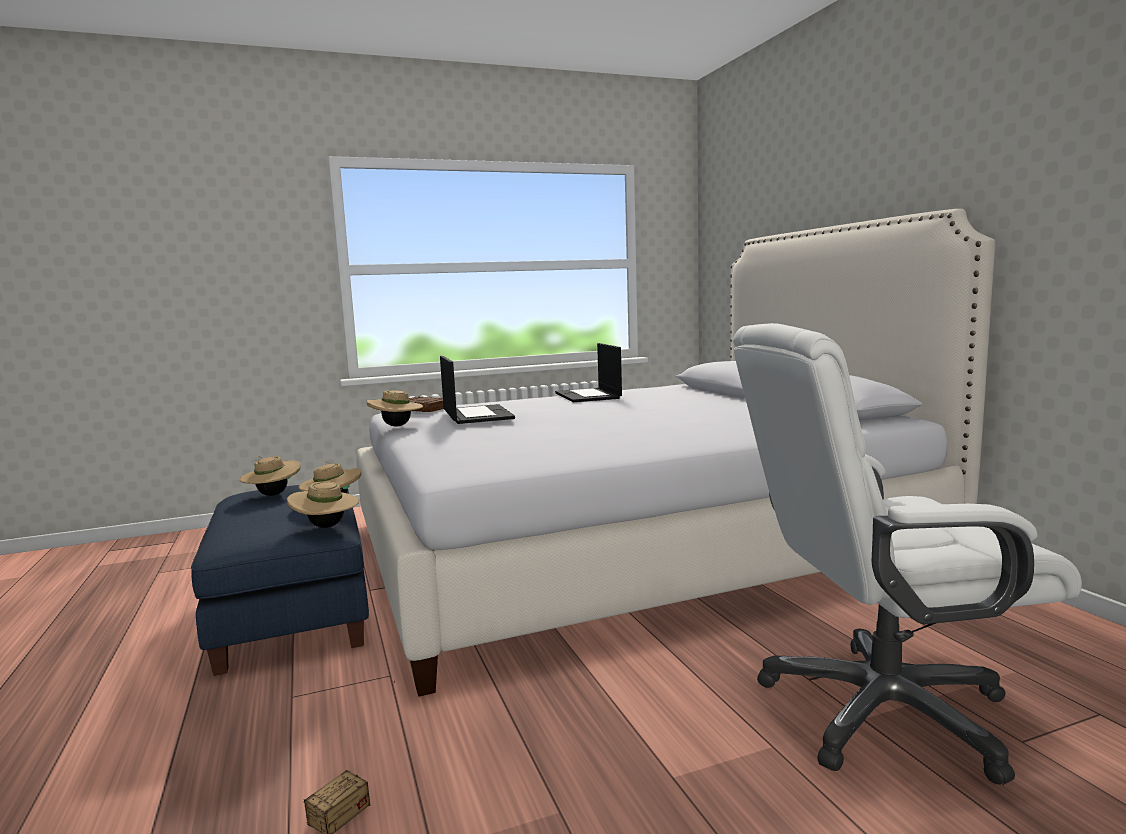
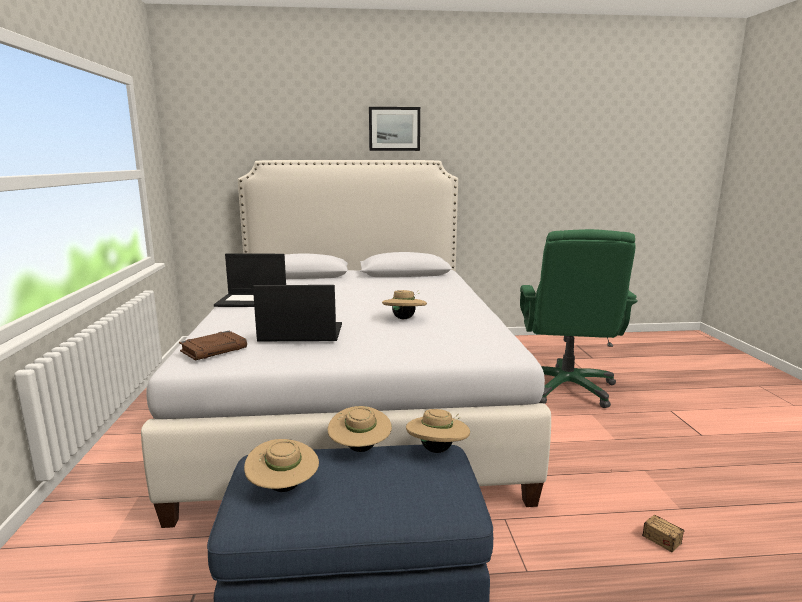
camera: 75 degrees left, 5 degrees up
beige hat [367,390,423,426] -> beige hat moved to [382,290,427,319]
white office chair [733,323,1082,785] -> green office chair [520,229,638,408]
none -> picture [369,107,420,151]

